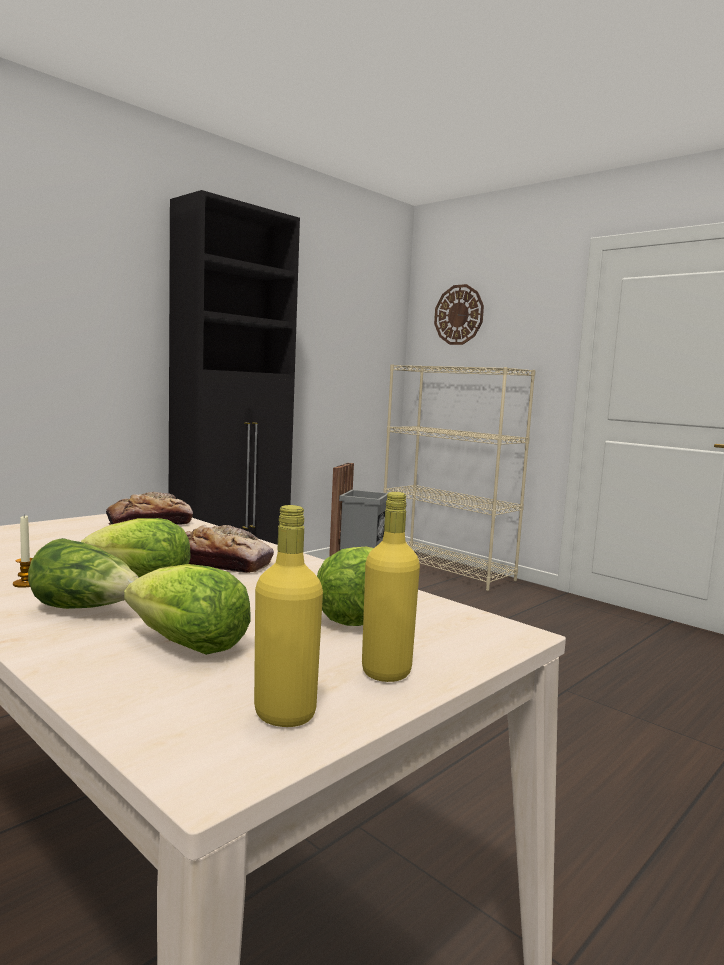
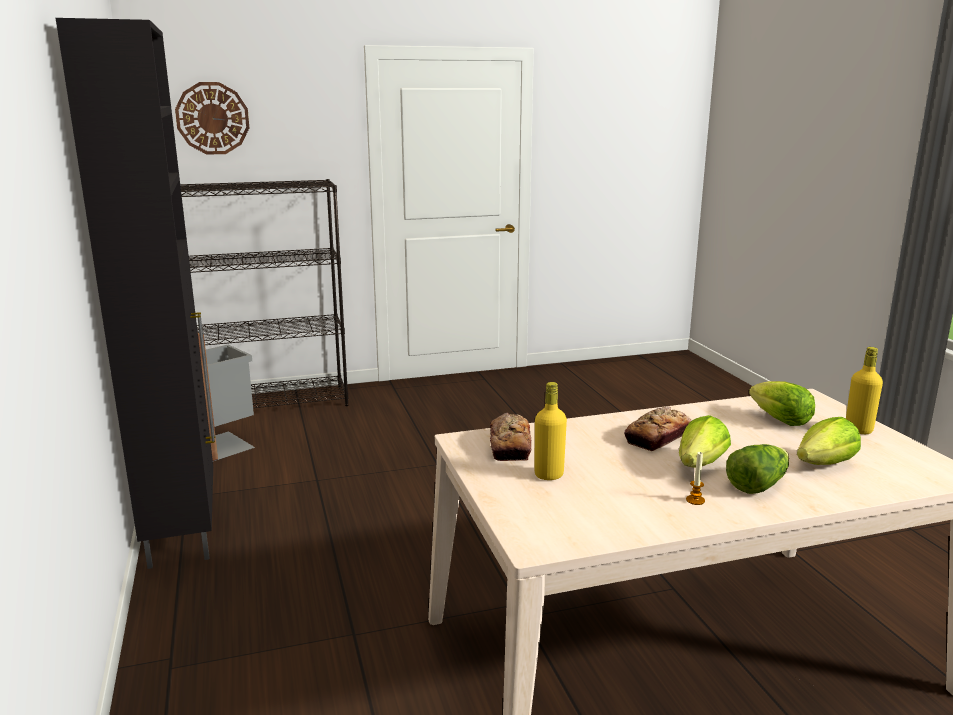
camera: 60 degrees left, 10 degrees up
yellow bottle [254,505,323,727] -> yellow bottle moved to [534,382,567,480]
beige bookcase [383,364,536,591] -> black bookcase [180,179,348,408]

